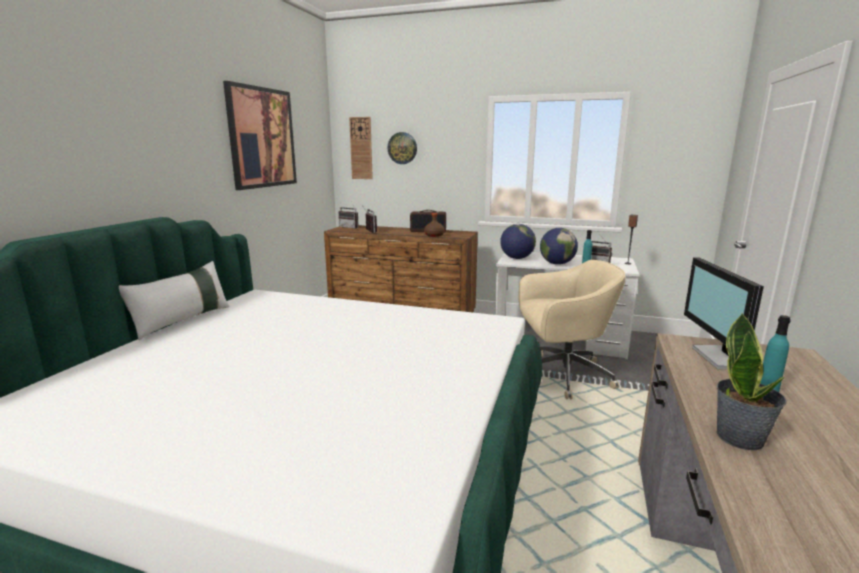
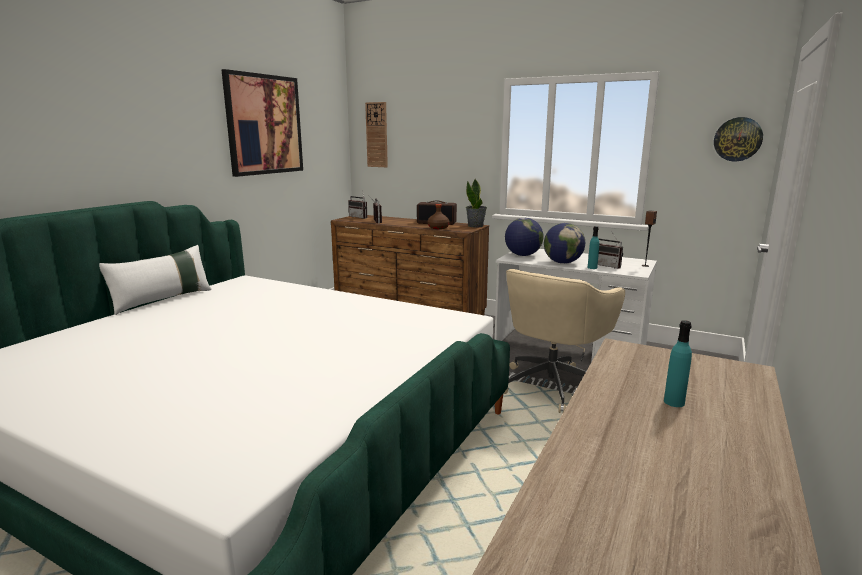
camera: 10 degrees right, 0 degrees up
wall clock [387,132,417,164] -> wall clock moved to [714,117,763,161]
beige office chair [518,260,626,400] -> beige office chair turned 120 degrees clockwise [503,269,625,413]
monitor [684,258,764,369] -> none
potted plant [716,313,787,450] -> potted plant moved to [466,179,487,227]

